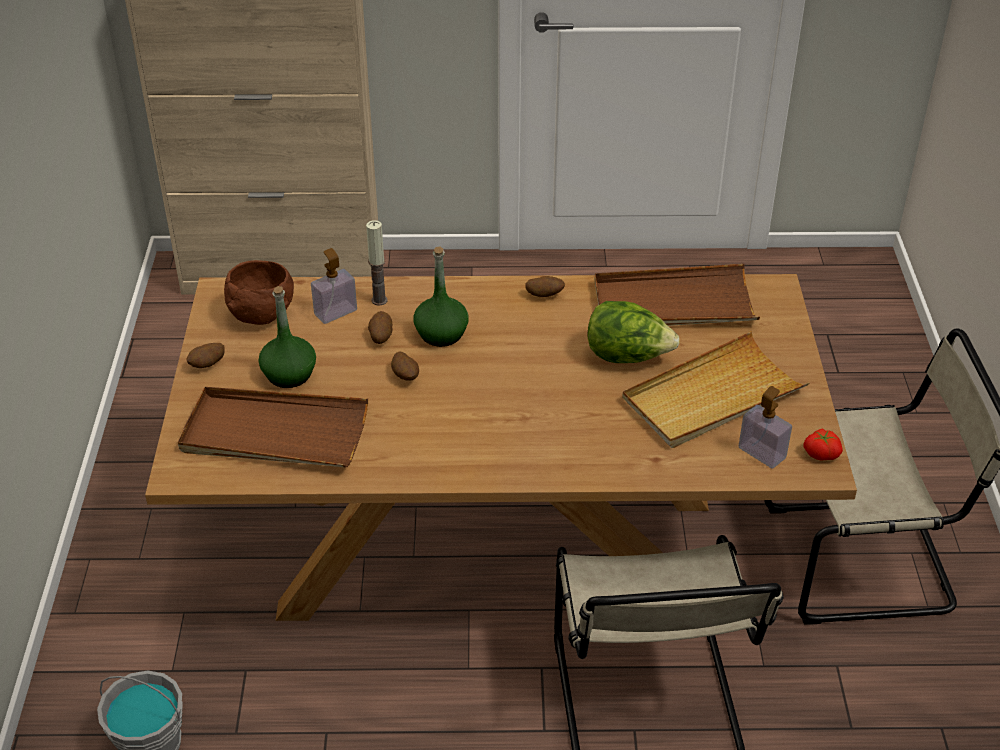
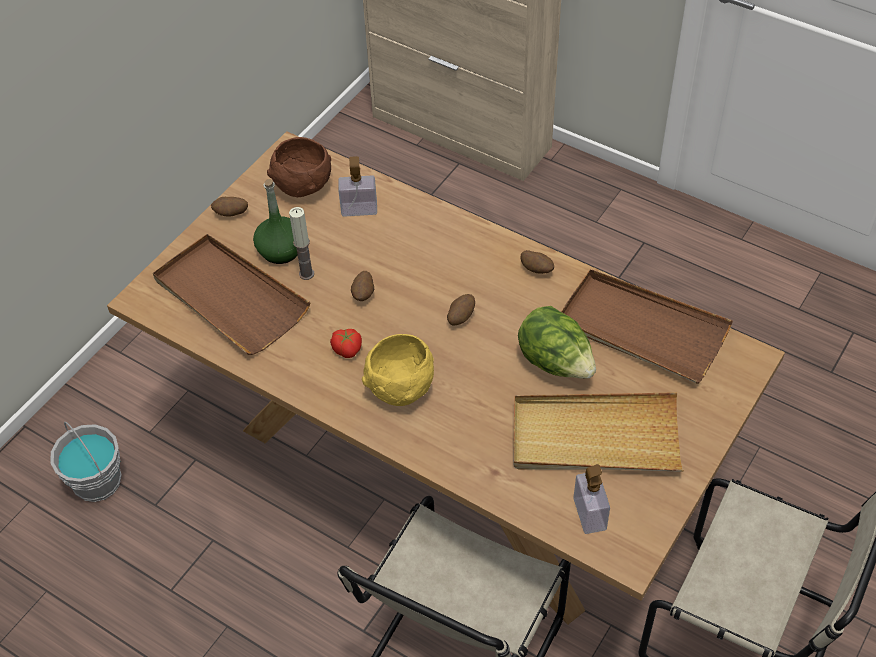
camera: 35 degrees right, 10 degrees up
candle [366,220,388,306] -> candle moved to [289,207,314,280]
potato [368,311,392,344] -> potato moved to [447,294,475,325]
green bottle [414,247,469,347] -> none
tomato [803,428,843,461] -> tomato moved to [330,329,362,358]
none -> yellow bowl [362,334,434,406]

